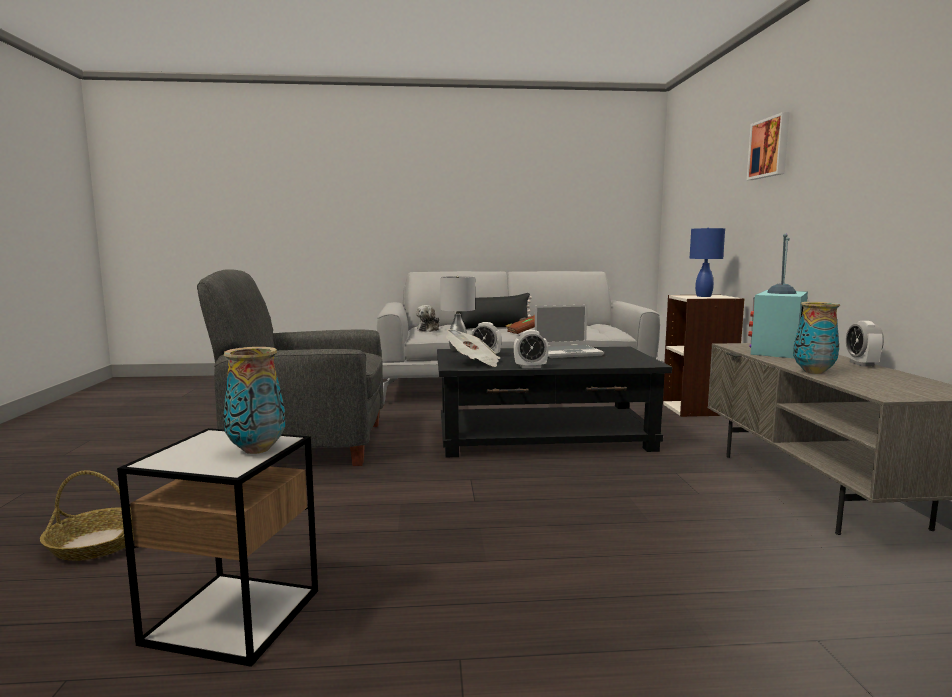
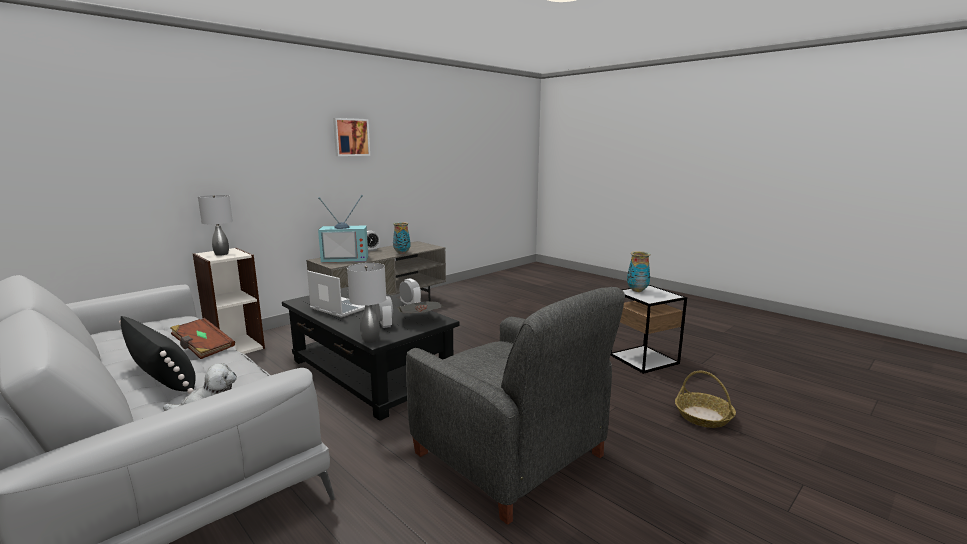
camera: 130 degrees left, 5 degrees up
blue table lamp [689,228,725,297] -> grey table lamp [198,195,233,256]
picture [747,112,790,180] -> picture moved to [333,118,370,156]

